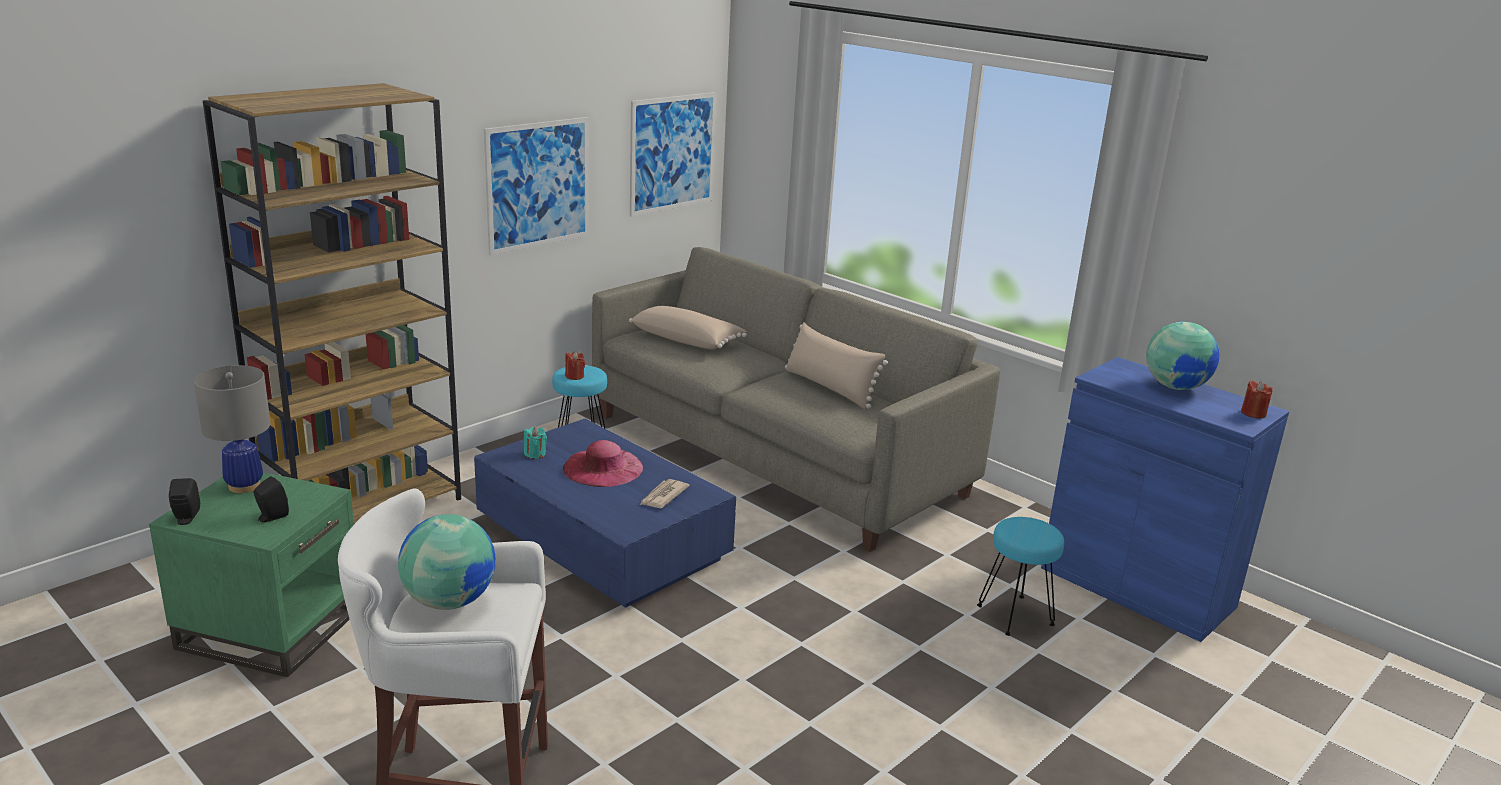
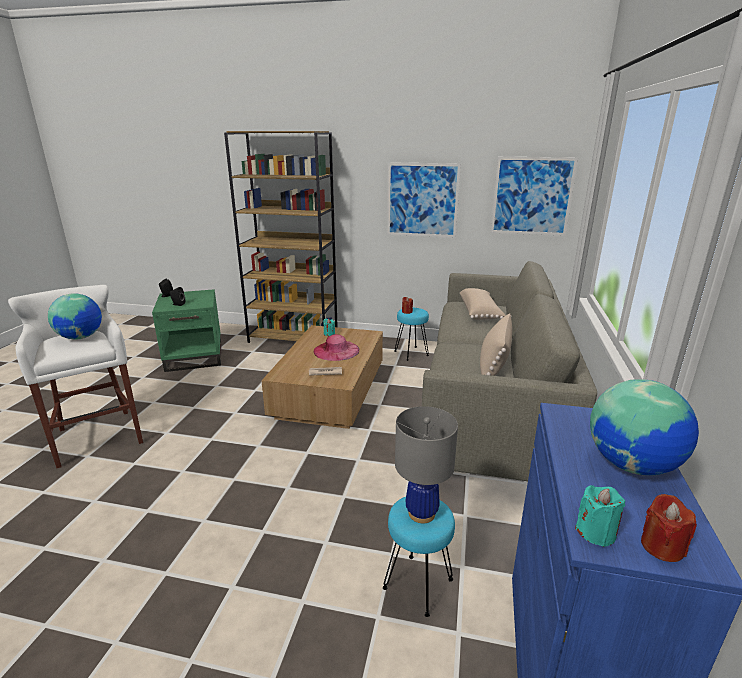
camera: 60 degrees right, 0 degrees up
grey table lamp [194,365,271,493] -> grey table lamp moved to [395,406,458,523]
blue coffee table [474,419,736,608] -> brown coffee table [261,325,383,429]
none -> turquoise candle [575,485,625,547]

